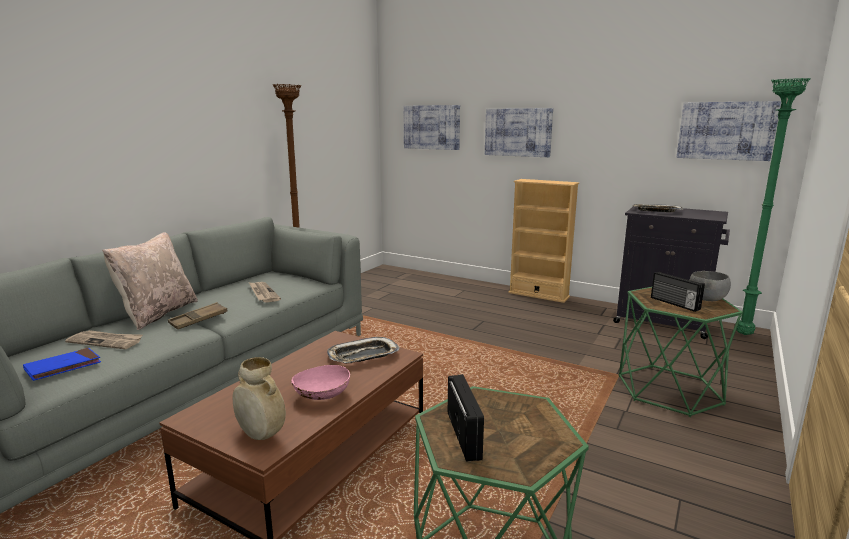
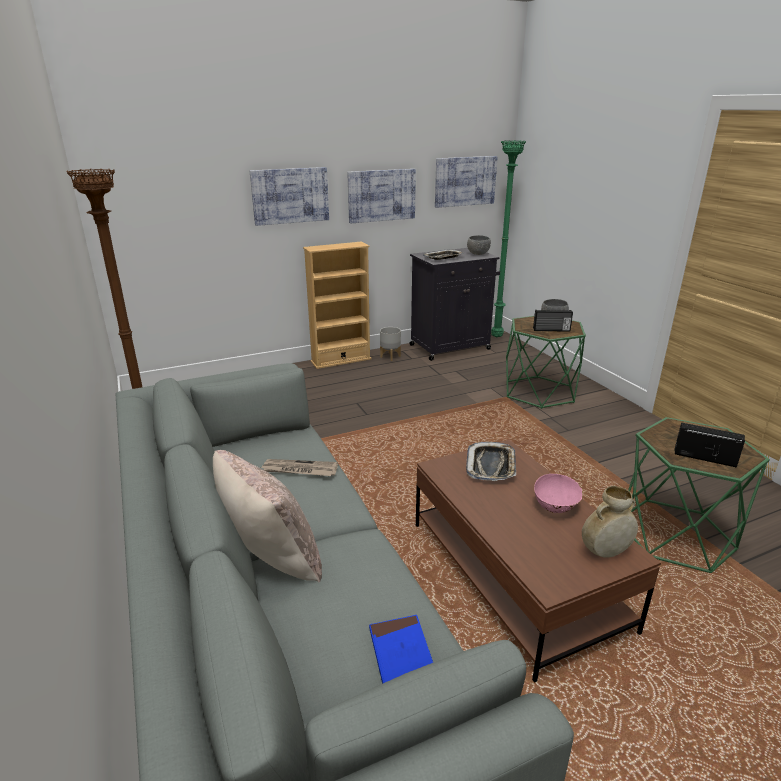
camera: 55 degrees left, 10 degrees up
newspaper [65,330,143,349] -> none
brown tray [168,302,227,329] -> none
picture [403,105,460,150] -> picture moved to [347,169,416,223]
none -> grey planter [380,327,401,361]
none -> grey bowl [467,235,491,255]

